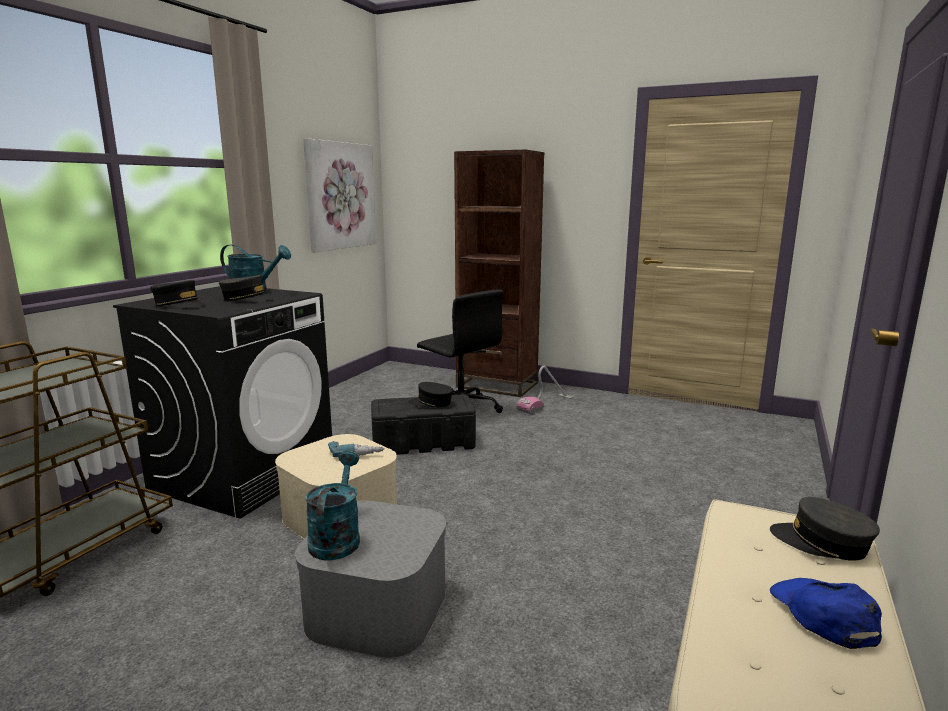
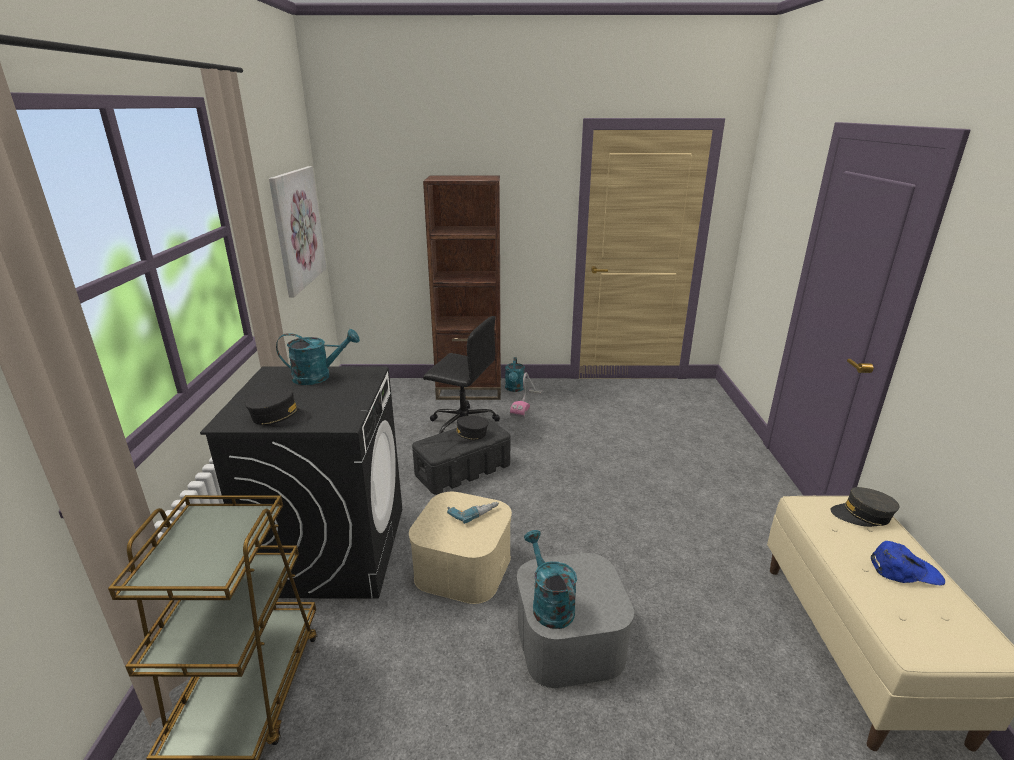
camera: 25 degrees left, 10 degrees up
grey cap [219,275,275,302] -> none
blue cap [770,578,882,649] -> blue cap turned 135 degrees clockwise [871,541,945,586]
none -> turquoise watering can [505,357,525,392]

